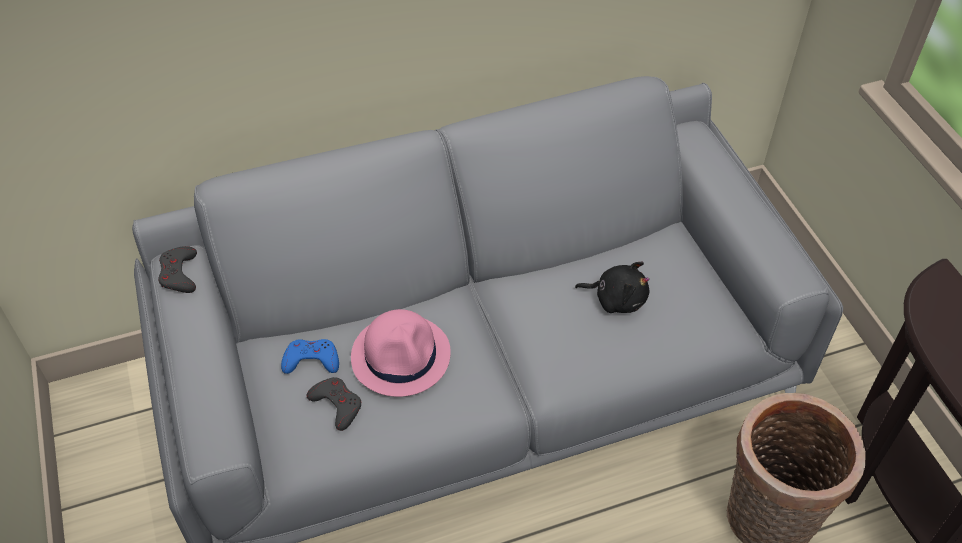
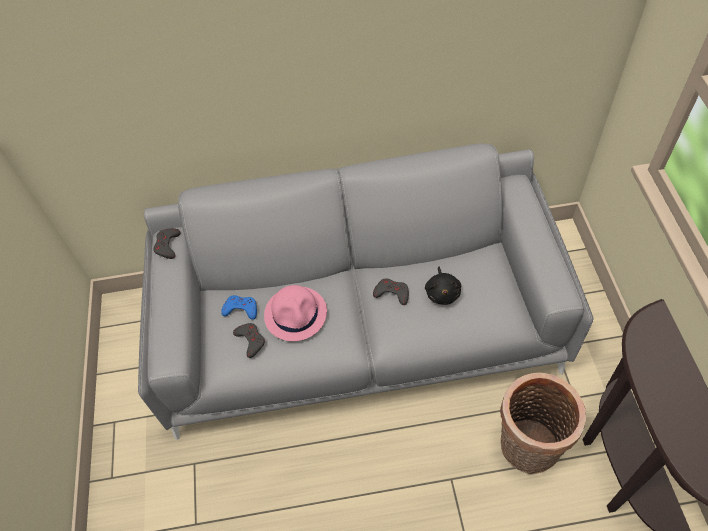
camera: 15 degrees right, 5 degrees up
black plush toy [575,262,650,313] -> black plush toy turned 60 degrees clockwise [425,267,461,305]
none -> grey game controller [373,278,409,305]

